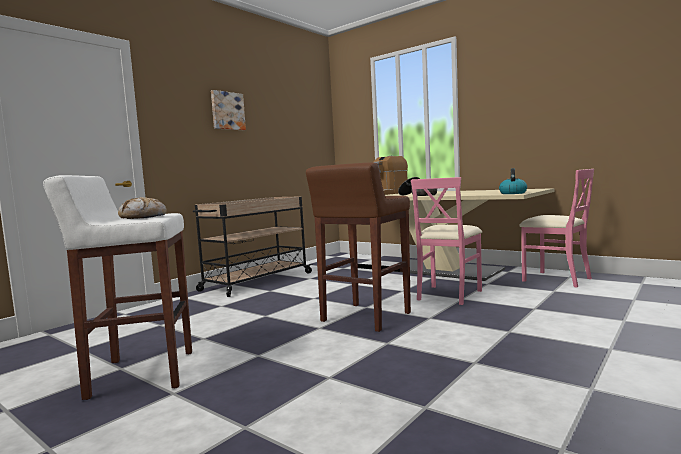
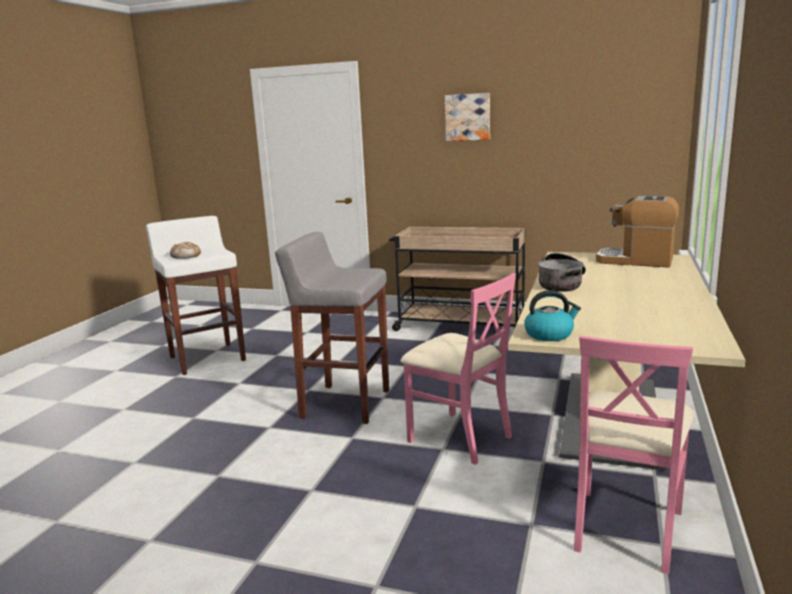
camera: 70 degrees right, 10 degrees up
brown stool [306,162,411,332] -> grey stool [275,232,389,424]
pink chair [411,177,482,305] -> pink chair turned 150 degrees counterclockwise [401,273,516,465]

